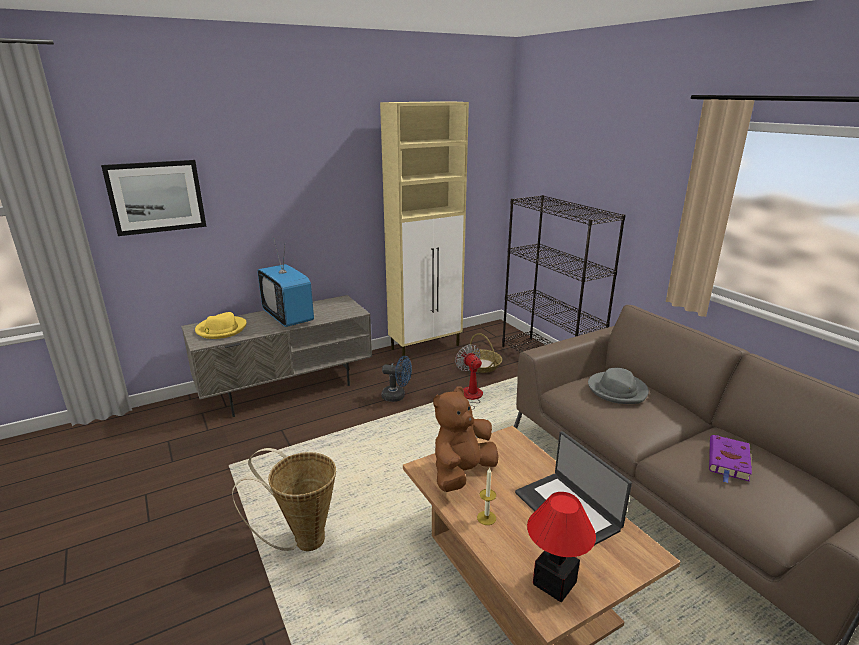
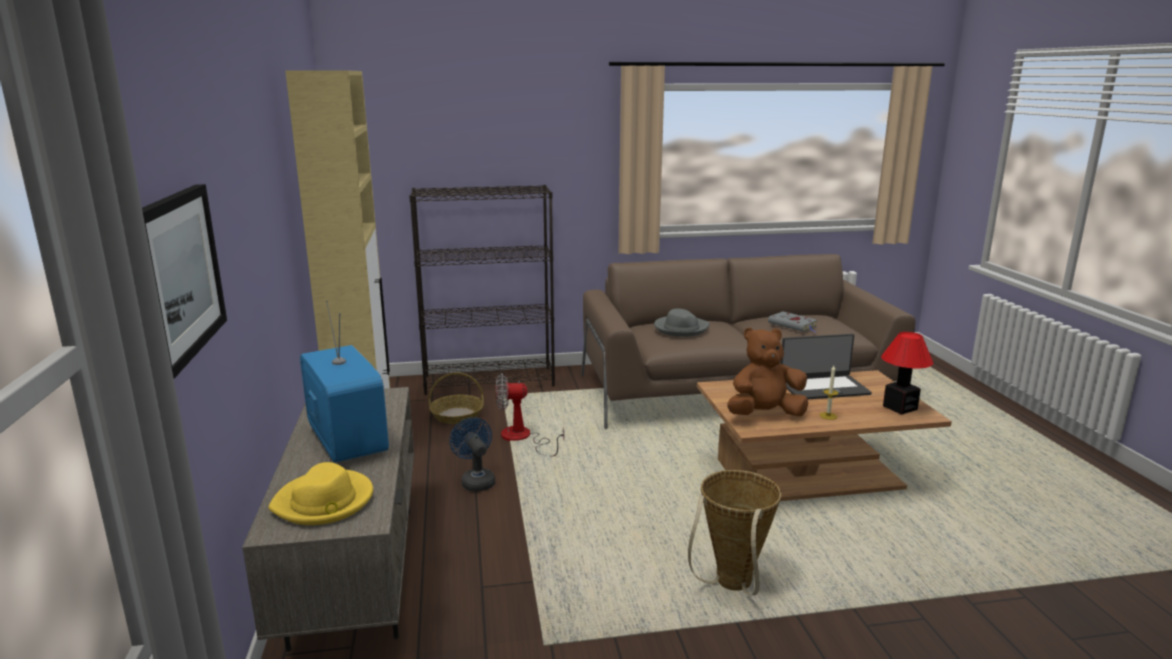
camera: 70 degrees left, 5 degrees down
television [257,240,314,327] -> television turned 105 degrees counterclockwise [300,301,389,463]
blue fan [382,356,412,402] -> blue fan turned 60 degrees counterclockwise [449,417,495,492]
brown plush toy [433,387,499,492] -> brown plush toy turned 105 degrees clockwise [727,328,808,416]
purple book [709,435,752,484] -> grey book [768,311,817,332]

